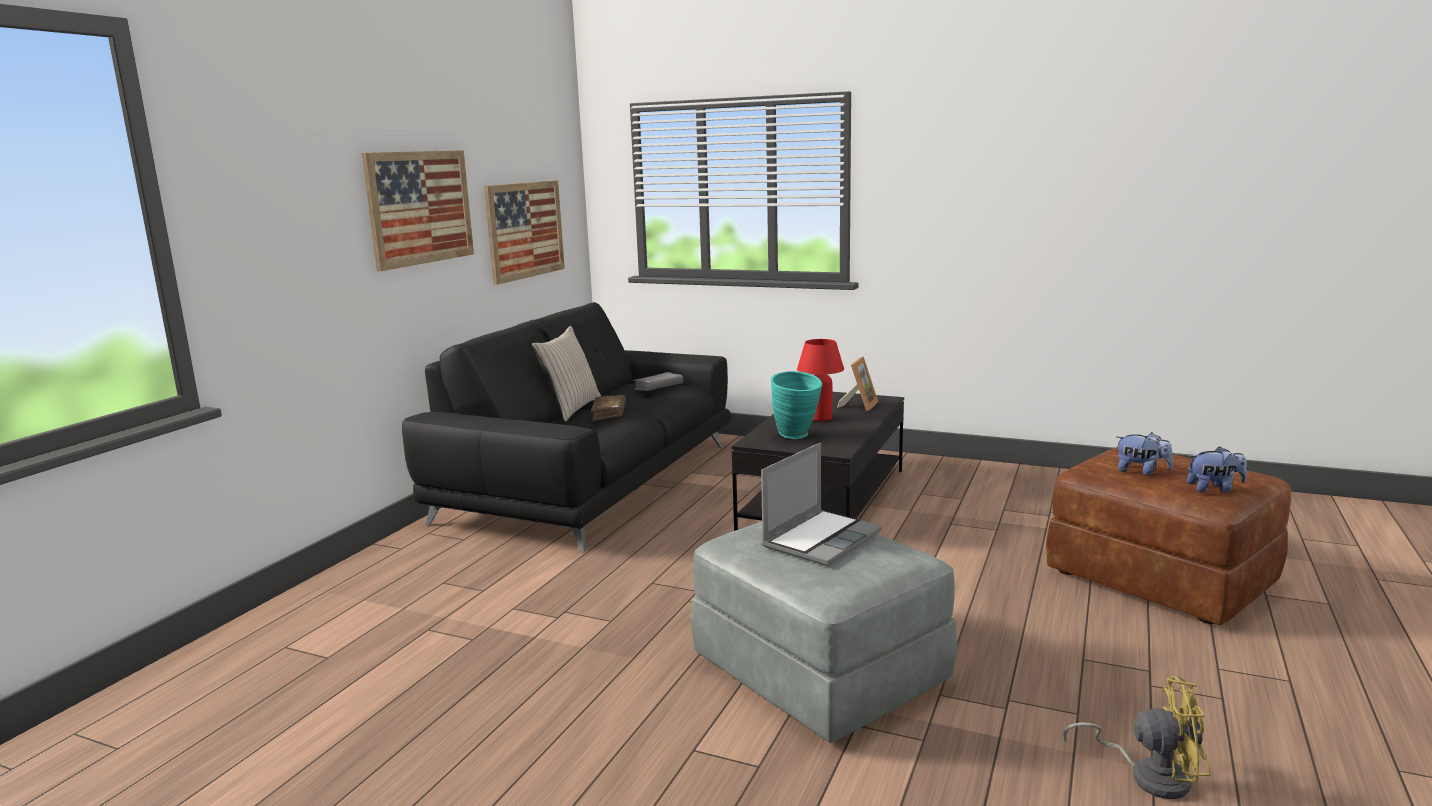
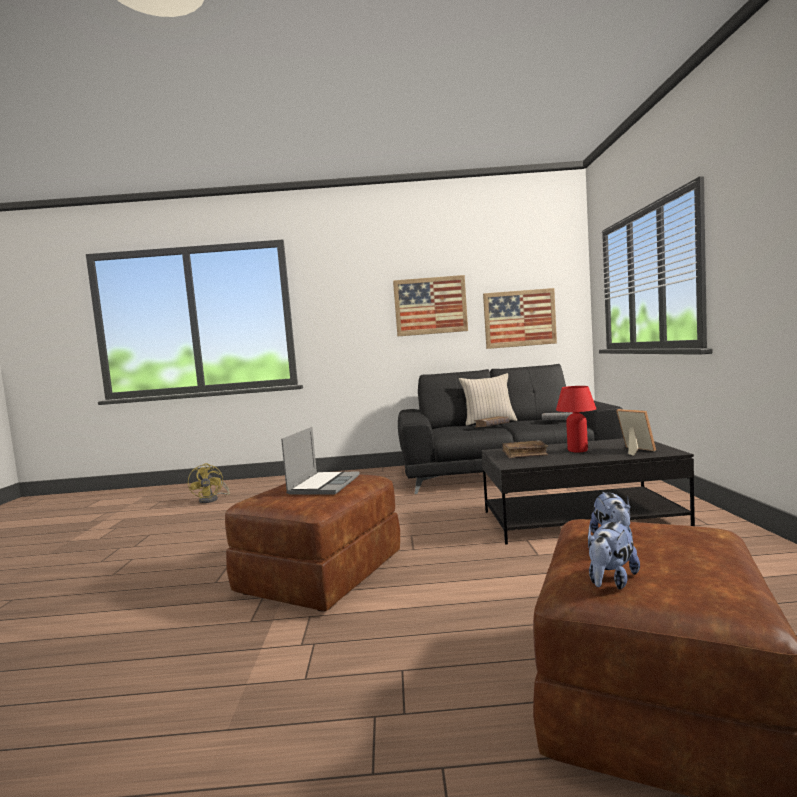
camera: 65 degrees right, 10 degrees down
grey ottoman [691,522,957,743] -> brown ottoman [225,474,400,611]
laptop [761,443,882,566] -> laptop turned 90 degrees counterclockwise [281,427,360,494]
turquoise vase [771,371,823,439] -> brown book [502,440,549,458]
picture frame [837,356,878,411] -> picture frame turned 120 degrees counterclockwise [616,409,656,456]
yellow fan [1063,676,1211,799] -> yellow fan moved to [188,463,230,503]
plush toy [1187,446,1247,493] -> plush toy turned 60 degrees clockwise [588,521,640,590]

